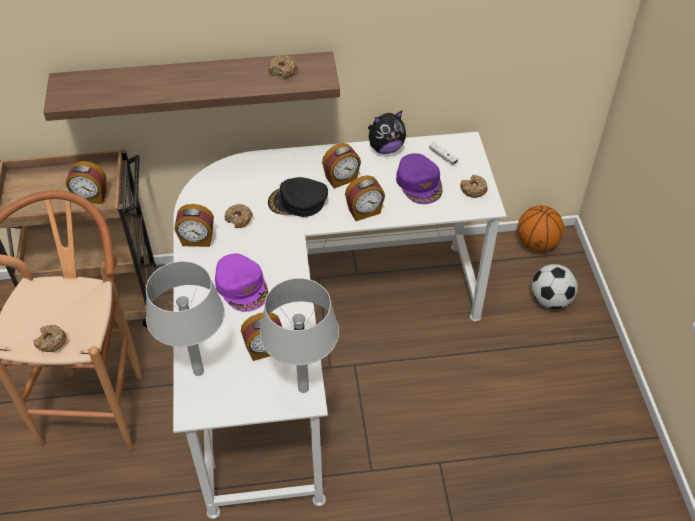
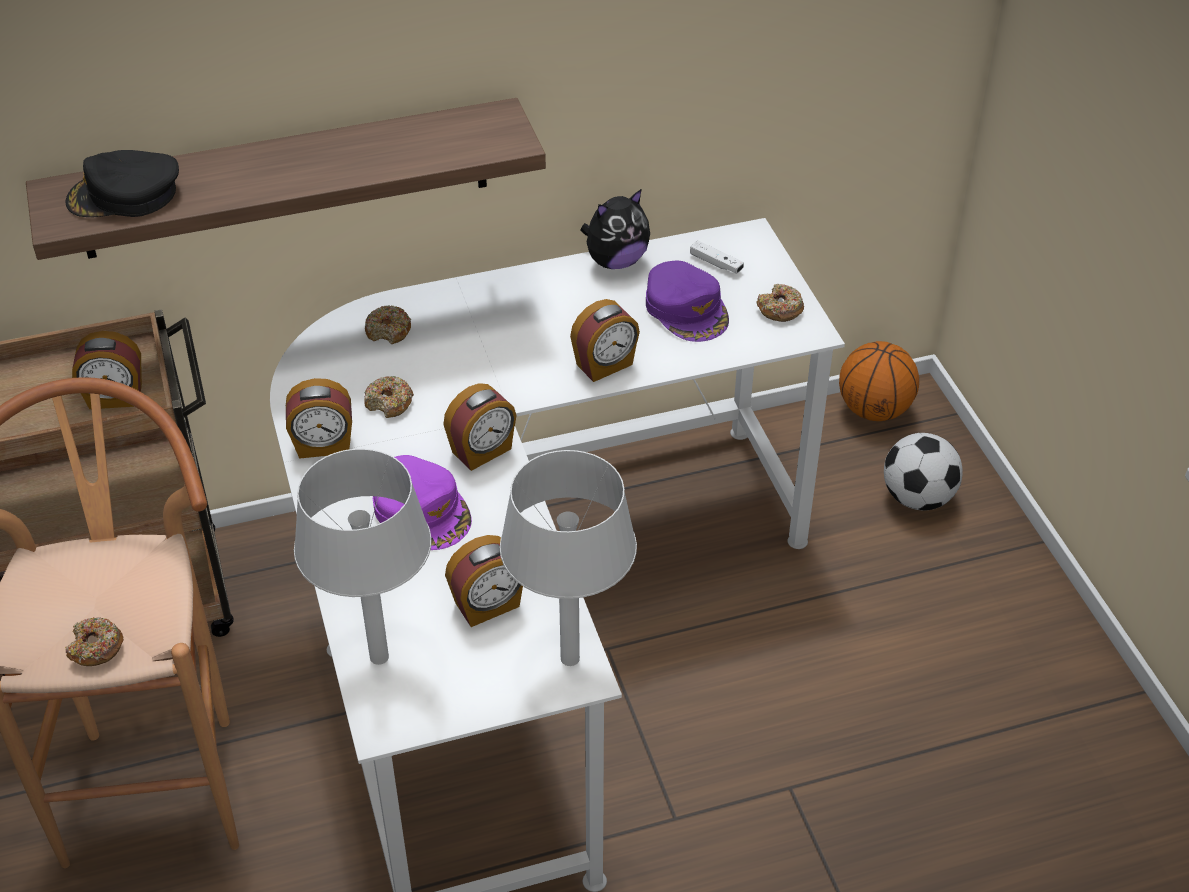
camera: 10 degrees left, 5 degrees down
black cap [268,177,328,217] -> black cap moved to [65,150,179,217]
donut [269,55,297,79] -> donut moved to [365,305,411,344]
alarm clock [322,143,361,189] -> alarm clock moved to [443,383,517,471]

